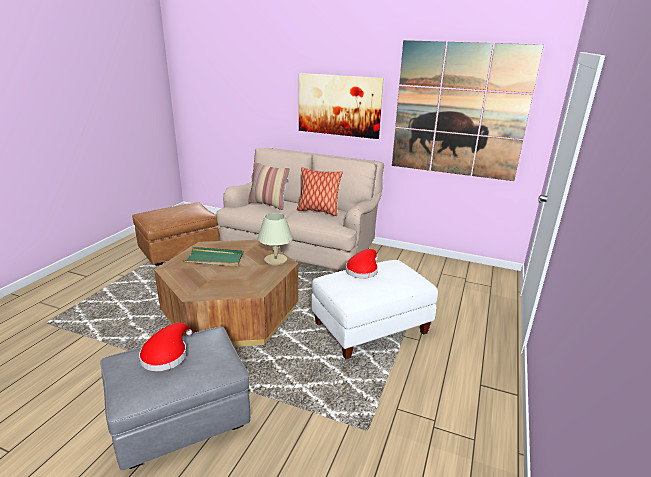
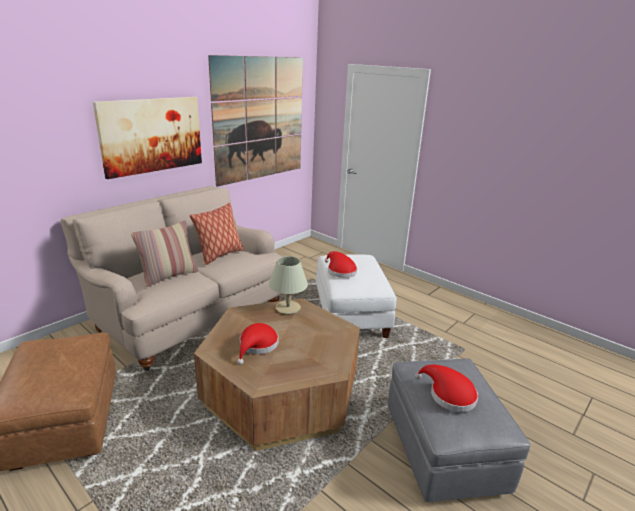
camera: 70 degrees left, 0 degrees up
green tray [183,247,244,267] -> red hat [237,323,278,365]

